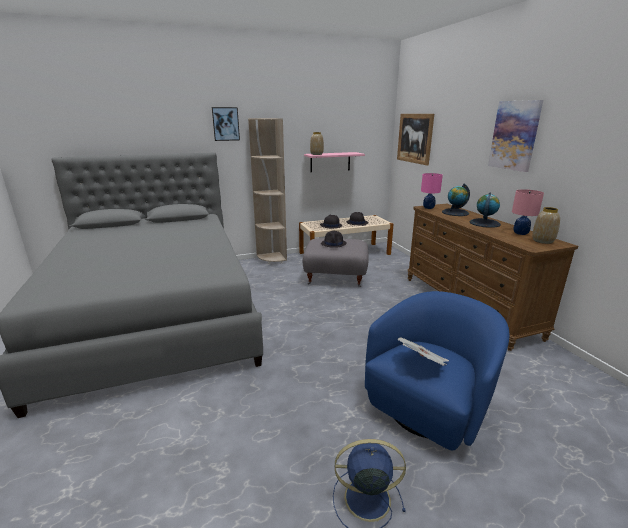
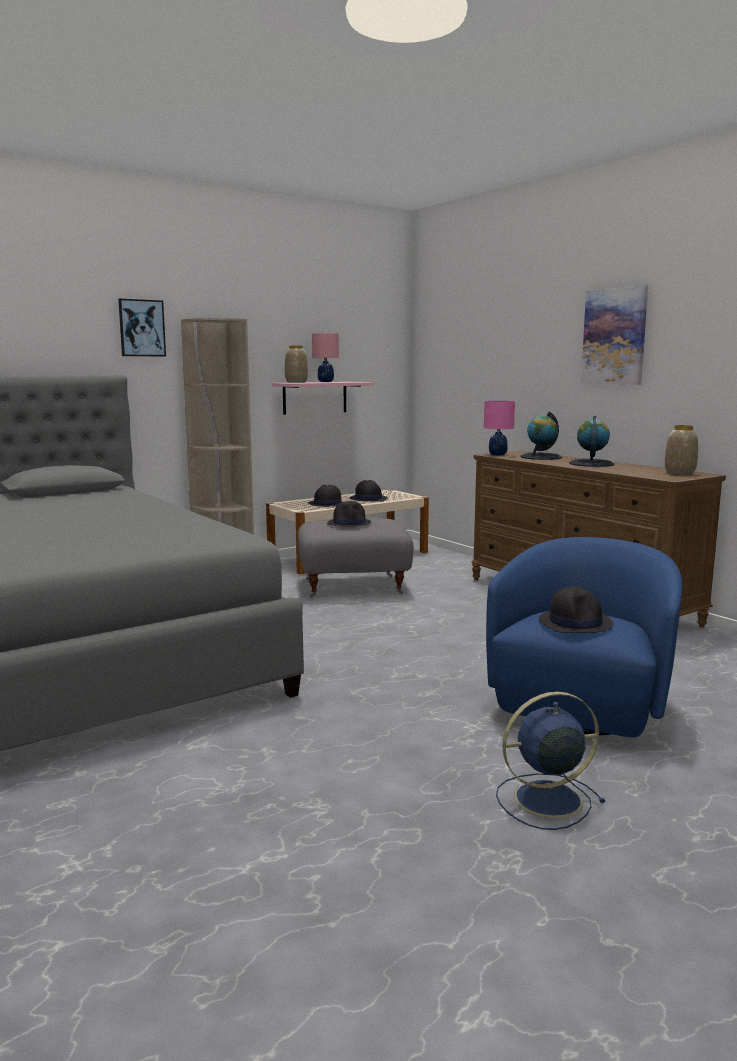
camera: 15 degrees left, 10 degrees down
picture [397,114,434,166] -> none
newspaper [398,338,449,366] -> black hat [539,586,613,633]
pink table lamp [512,189,544,235] -> pink table lamp moved to [312,333,339,382]

